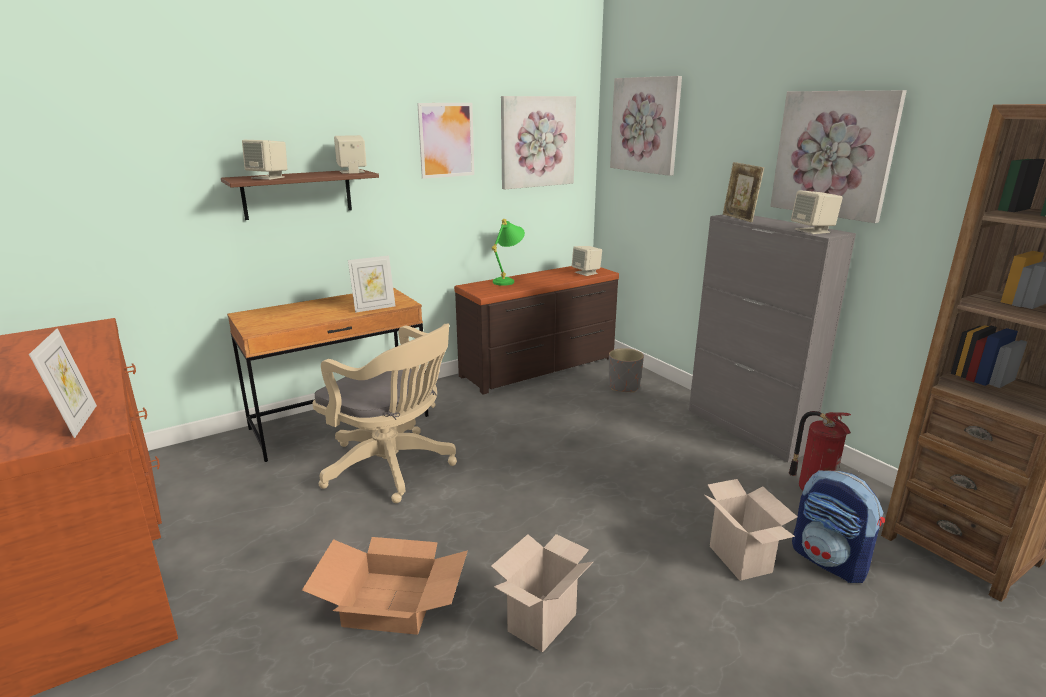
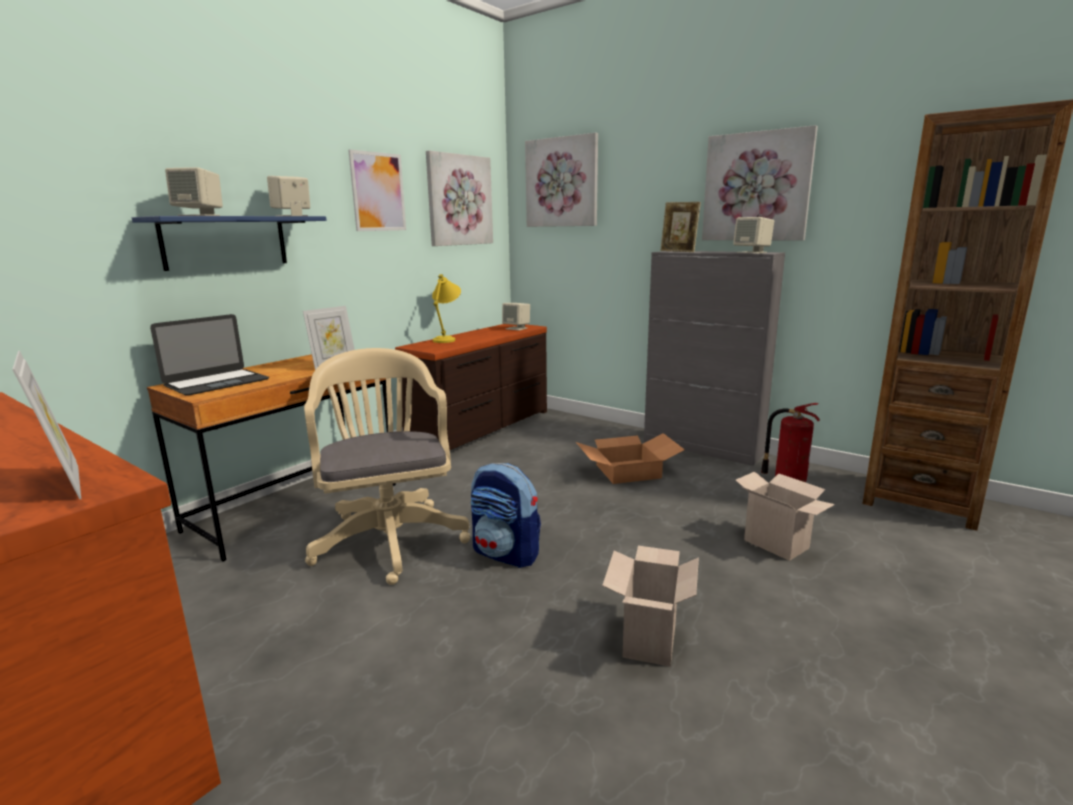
camera: 20 degrees left, 5 degrees down
brown shelf [221,169,379,220] -> blue shelf [132,216,326,271]
cardboard box [302,537,468,635] -> cardboard box moved to [576,433,685,484]
beige office chair [312,324,457,503] -> beige office chair turned 120 degrees counterclockwise [304,348,470,585]
green table lamp [492,219,525,286] -> yellow table lamp [432,274,461,343]
grey planter [609,348,644,393] -> none
backpack [792,470,885,583] -> backpack moved to [471,463,541,568]
none -> laptop [150,314,269,396]

